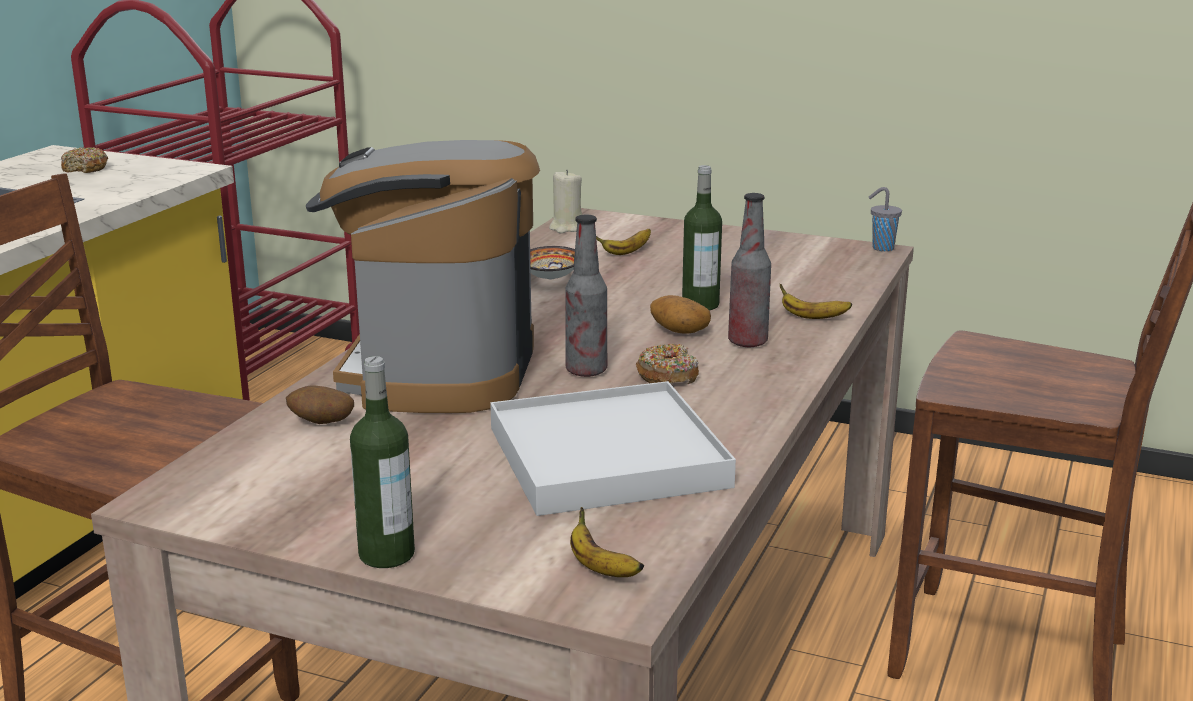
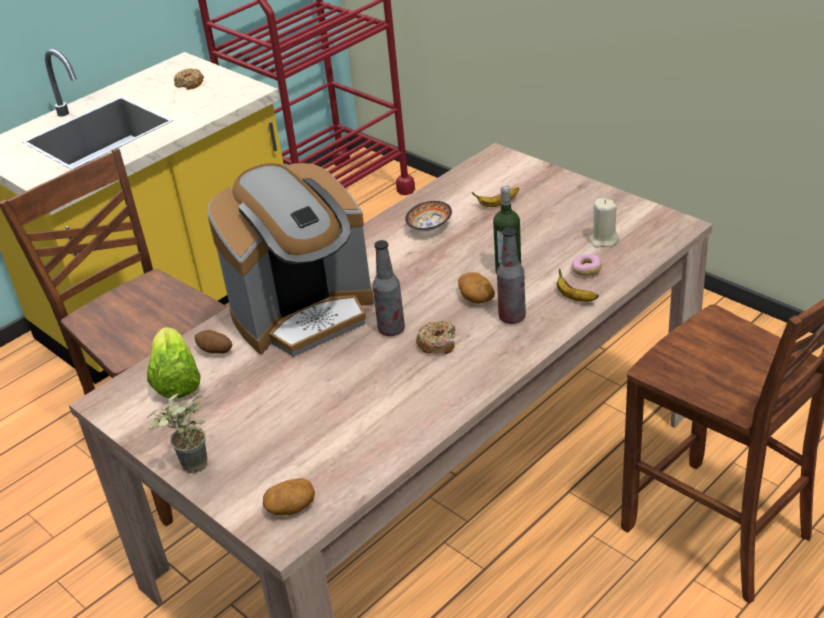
camera: 25 degrees right, 15 degrees up
coffee machine [306,140,540,413] -> coffee machine turned 150 degrees counterclockwise [207,163,374,357]
bottle [350,356,415,568] -> potted plant [146,392,207,473]
white tray [490,381,736,516] -> none
beige candle [549,169,582,233] -> beige candle moved to [589,198,619,248]
banana [570,507,644,577] -> potato [263,478,315,515]
grey cup [869,187,902,251] -> none
none -> lettuce [147,327,201,399]
none -> donut [572,254,602,276]

